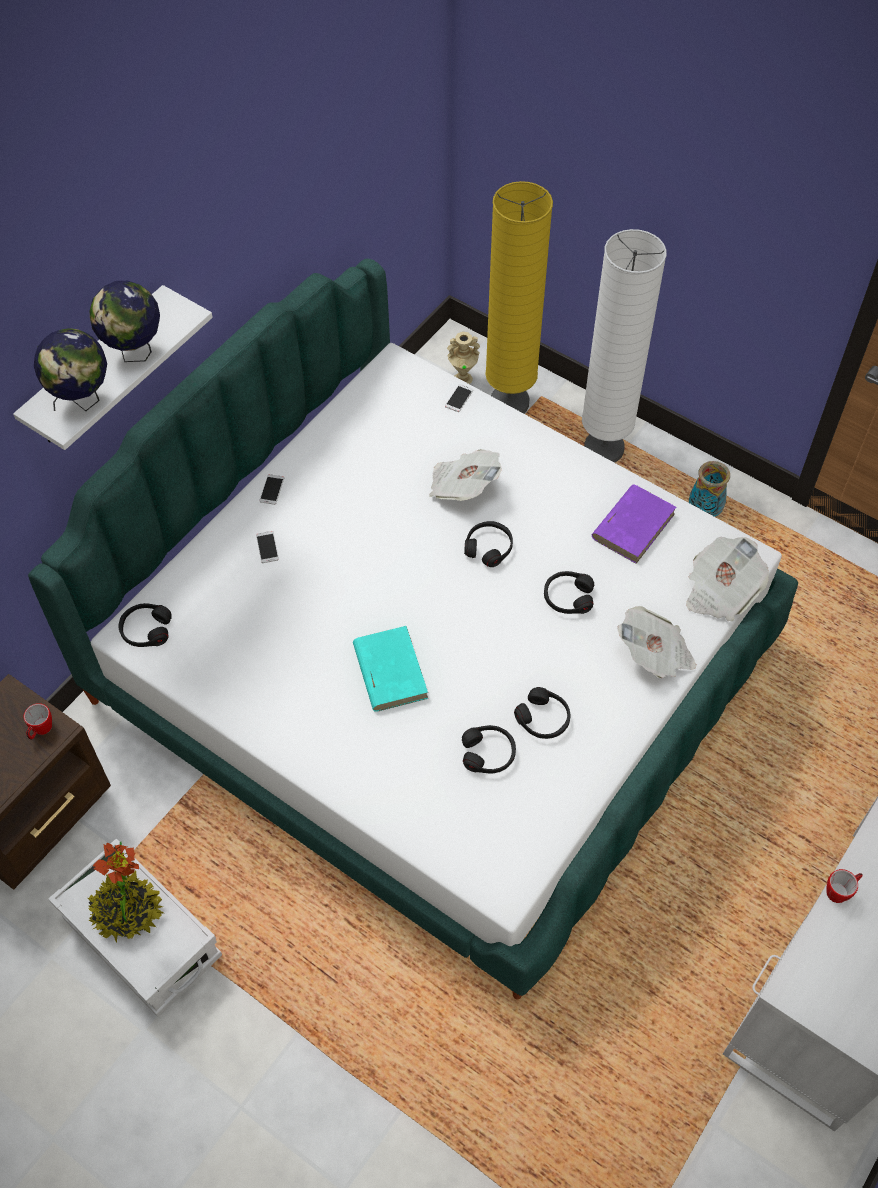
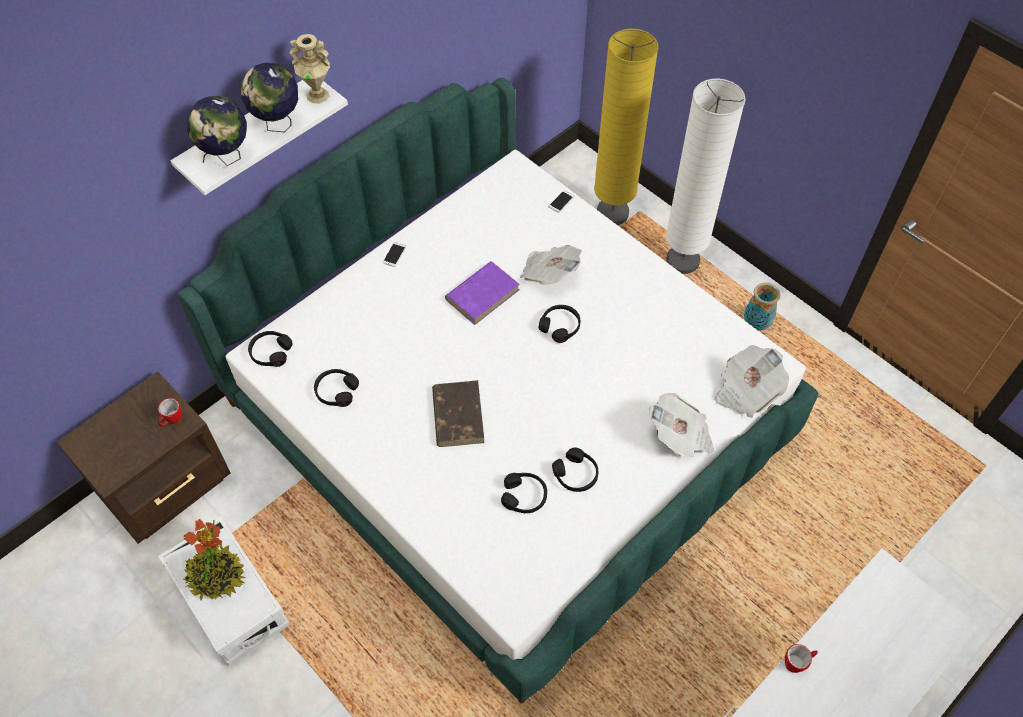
camera: 10 degrees right, 0 degrees up
phone [256,531,279,563] -> none
turquoise book [353,626,428,712] -> brown book [432,380,484,447]
beige vase [447,332,480,384] -> beige vase moved to [289,34,330,103]
black headphones [544,571,594,614] -> black headphones moved to [314,369,359,407]
purple book [592,485,677,564] -> purple book moved to [445,261,520,325]

